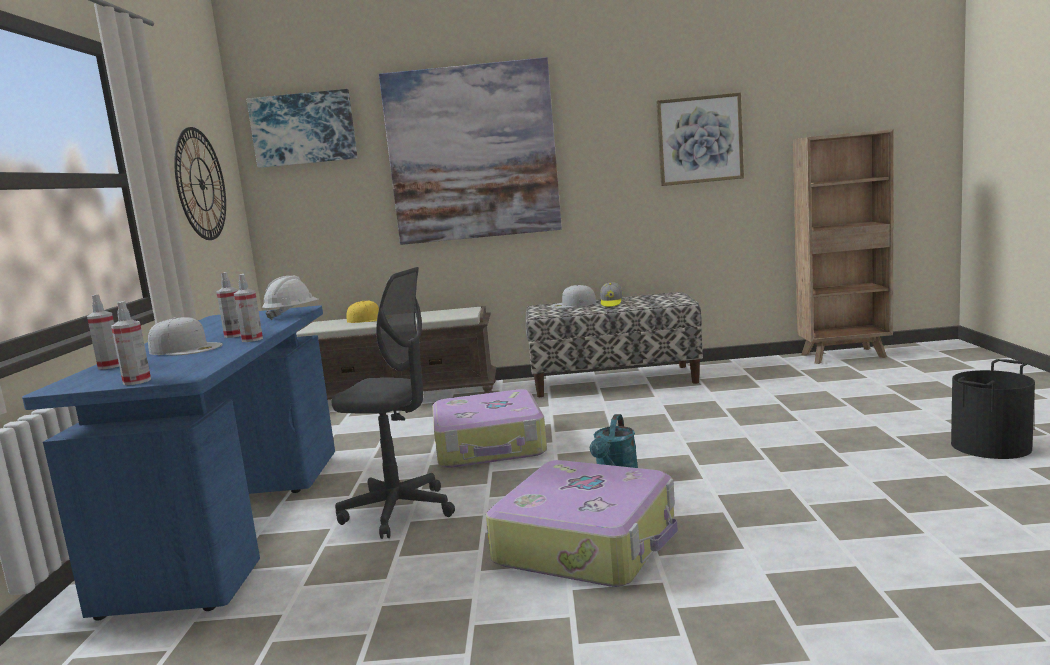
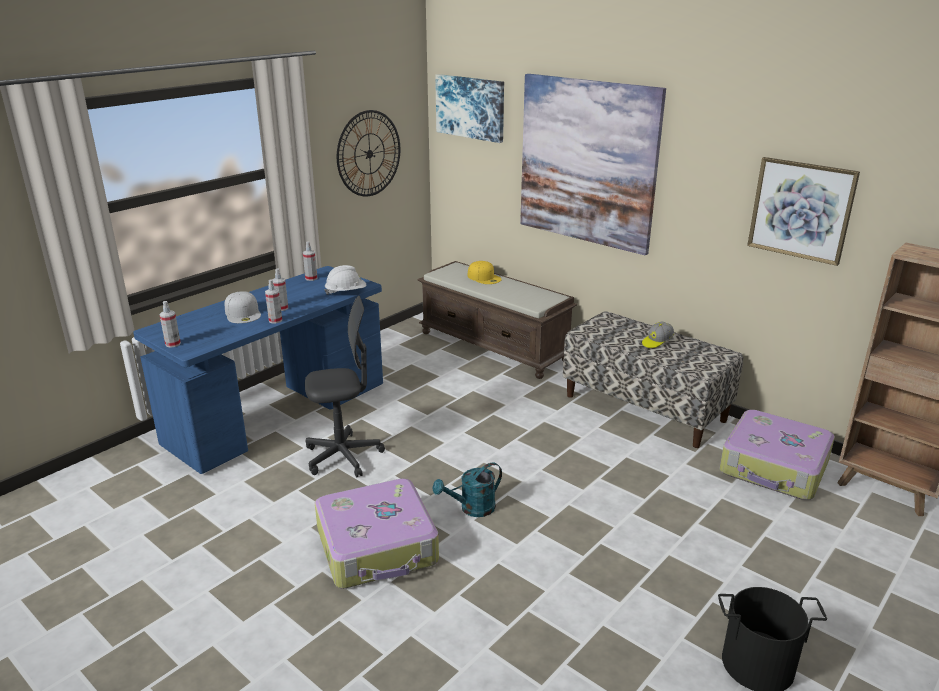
camera: 40 degrees right, 15 degrees up
spray bottle [87,295,119,370] -> spray bottle moved to [303,241,317,281]
grey office chair [332,267,455,539] -> grey office chair turned 75 degrees counterclockwise [305,296,385,478]
suitcase [432,389,547,468] -> suitcase moved to [719,410,835,500]
white cap [551,285,596,308] -> none

